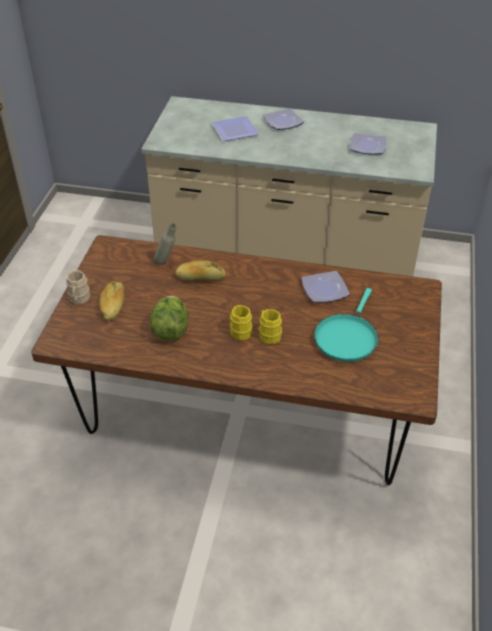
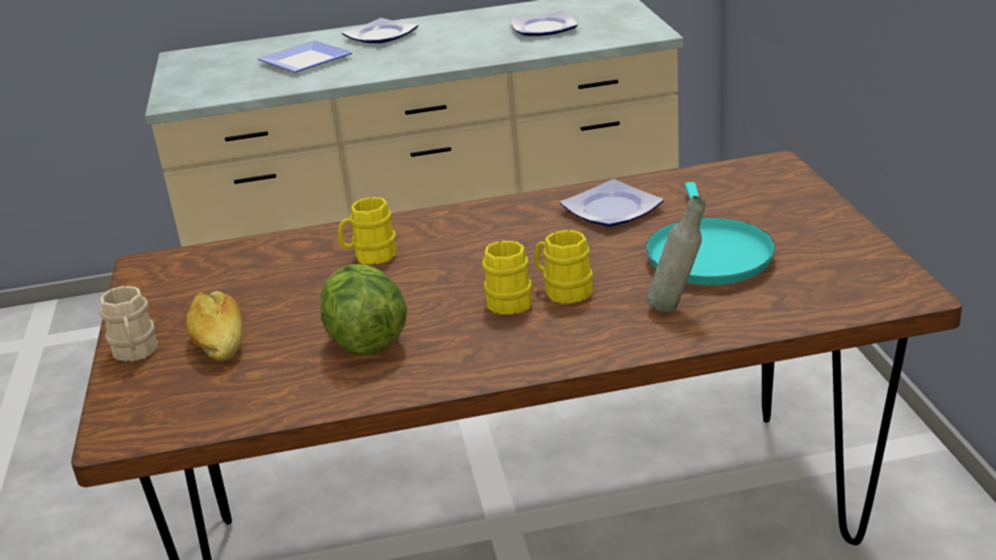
camera: 20 degrees left, 15 degrees down
grey bottle [154,223,176,265] -> grey bottle moved to [647,196,705,313]
bread [175,260,226,280] -> yellow mug [338,197,397,265]

